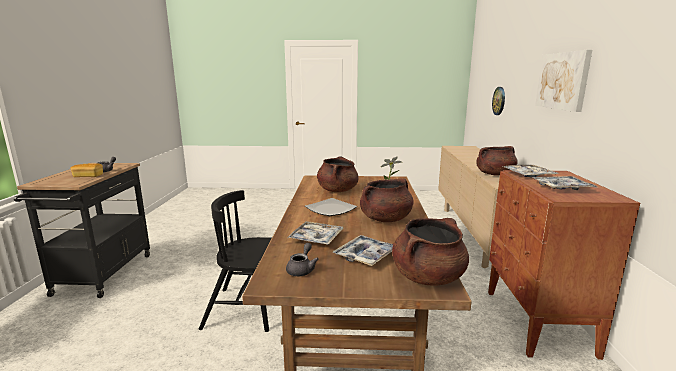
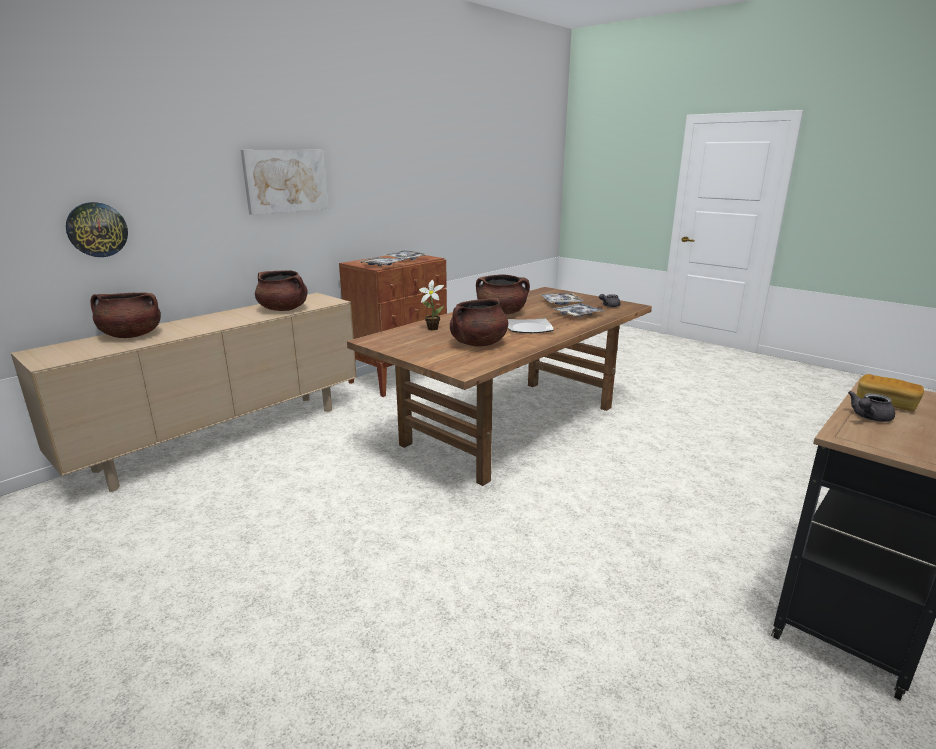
camera: 140 degrees left, 5 degrees up
black chair [199,190,272,332] -> none
brown cooking pot [392,218,469,286] -> brown cooking pot moved to [91,293,161,338]

